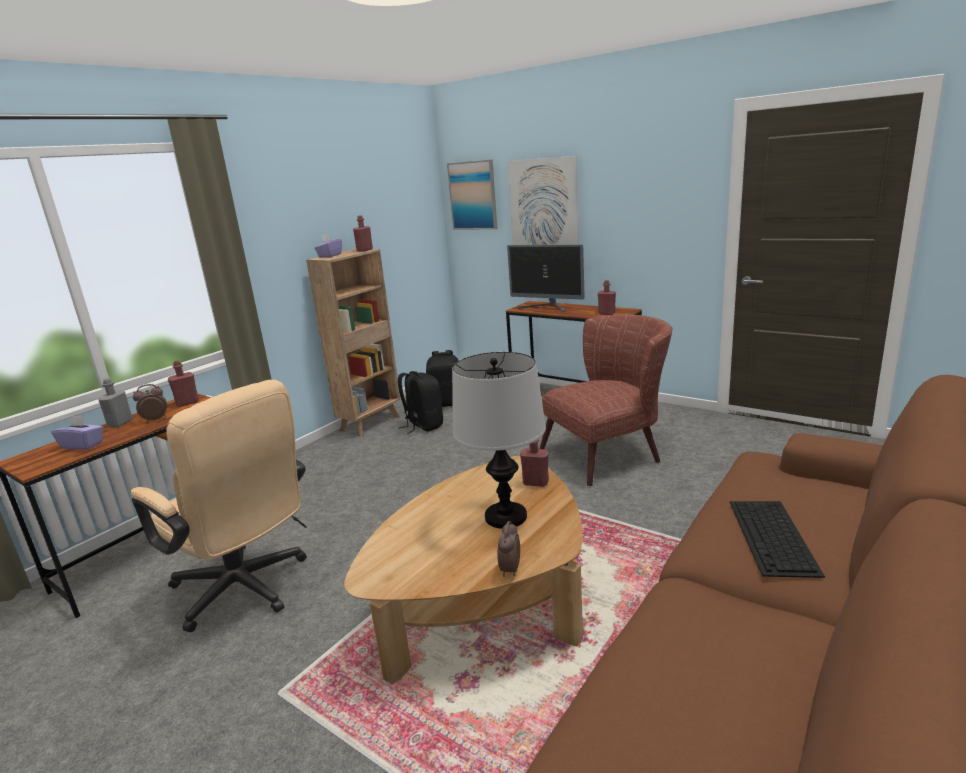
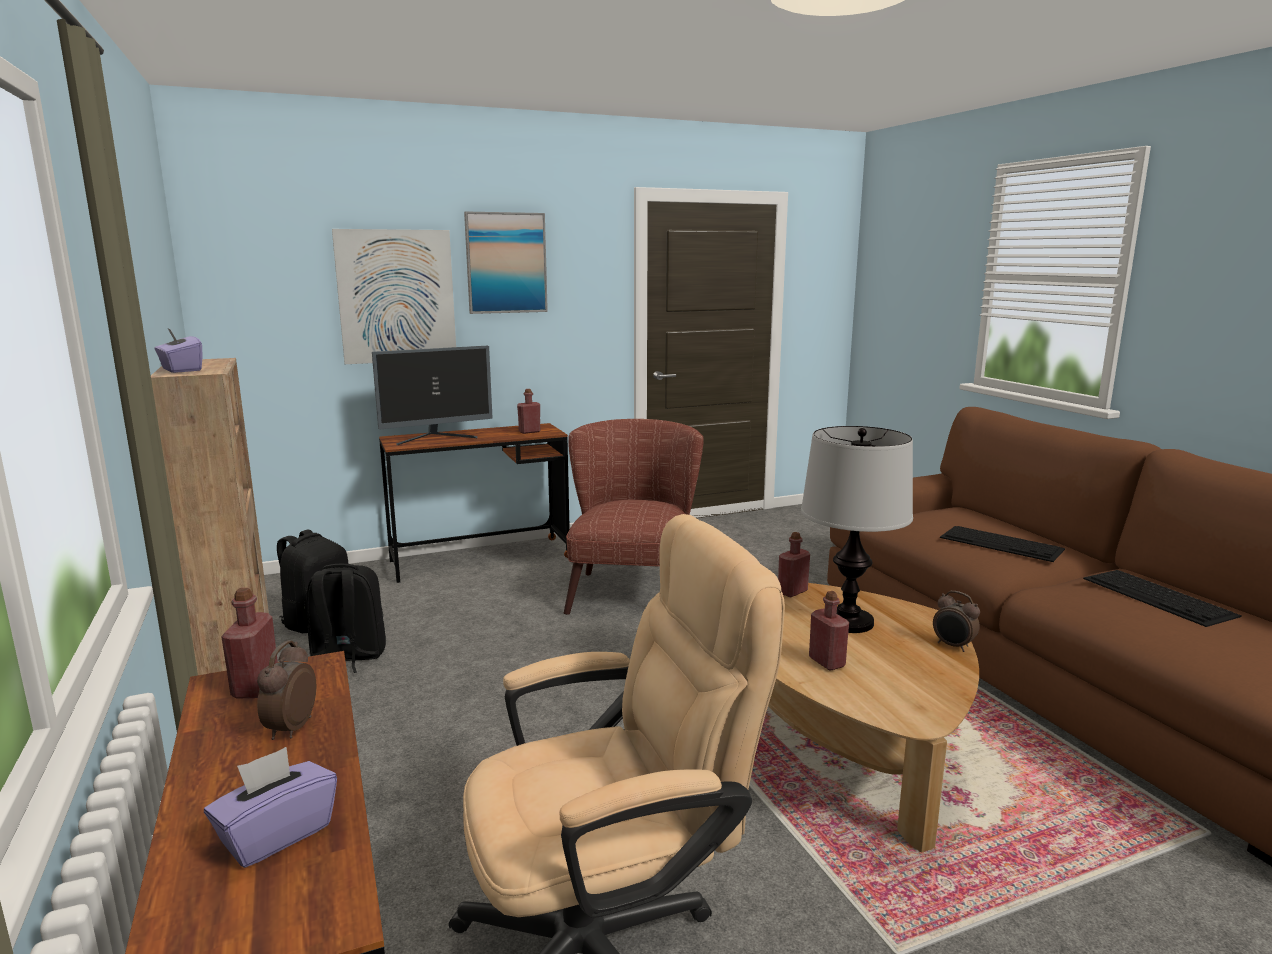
camera: 60 degrees left, 5 degrees down
grey bottle [98,378,132,427] -> none
red bottle [353,215,373,252] -> red bottle moved to [809,591,849,670]
picture [447,160,497,230] -> picture moved to [464,211,548,314]
none -> keyboard [1083,570,1242,627]

